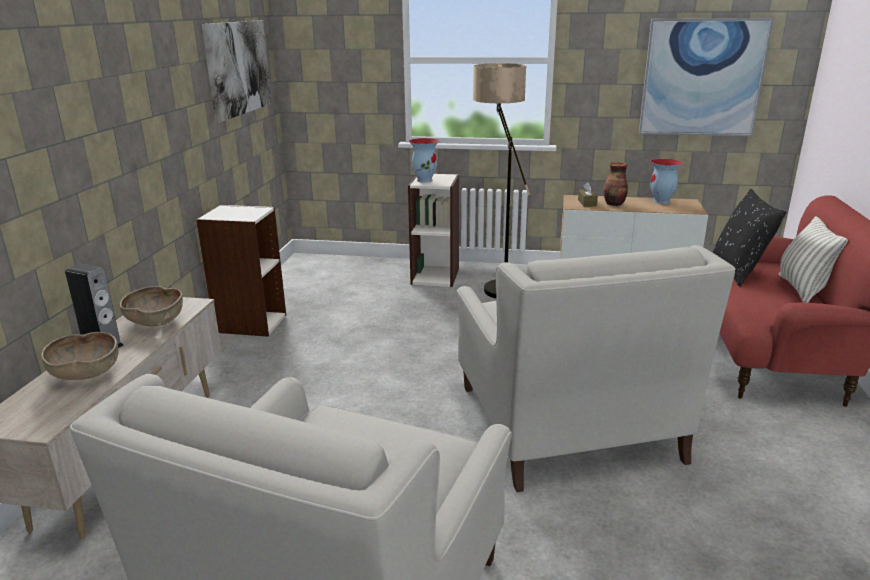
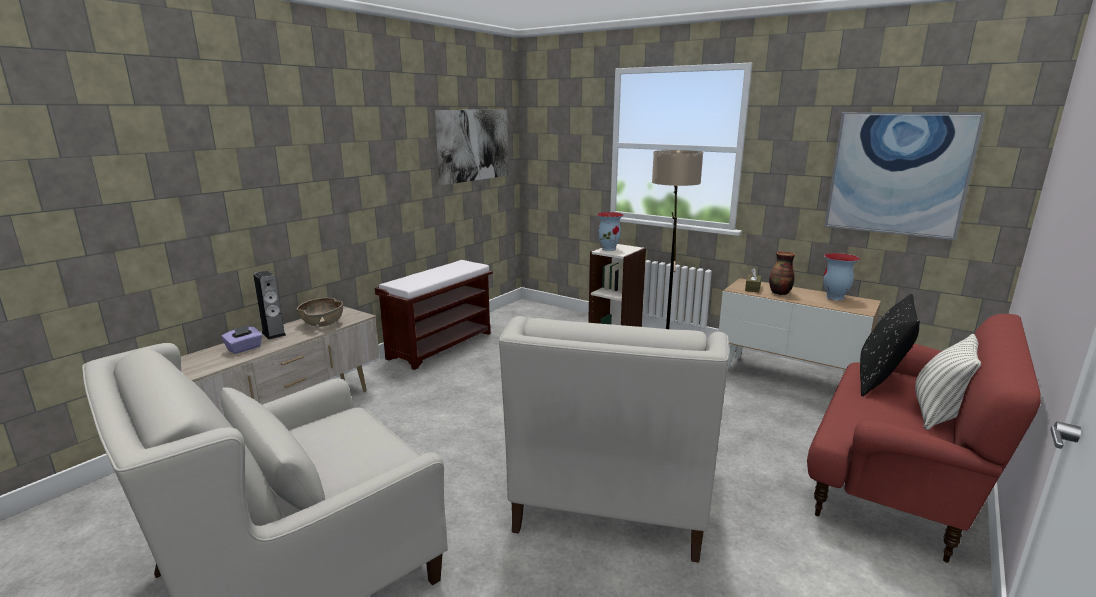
camera: 25 degrees right, 5 degrees down
brown bowl [41,332,119,380] -> purple tissue box [221,325,262,354]
bookcase [196,205,286,337] -> brown bench [375,260,493,370]

